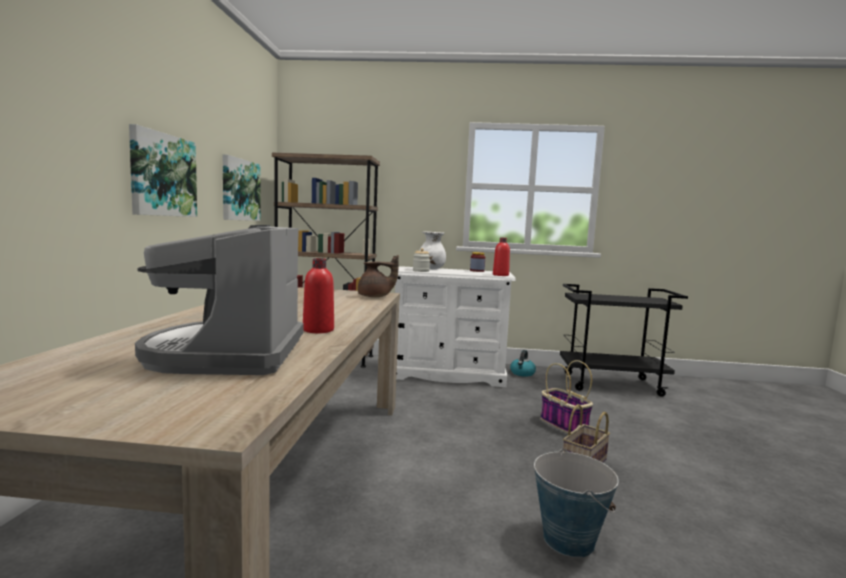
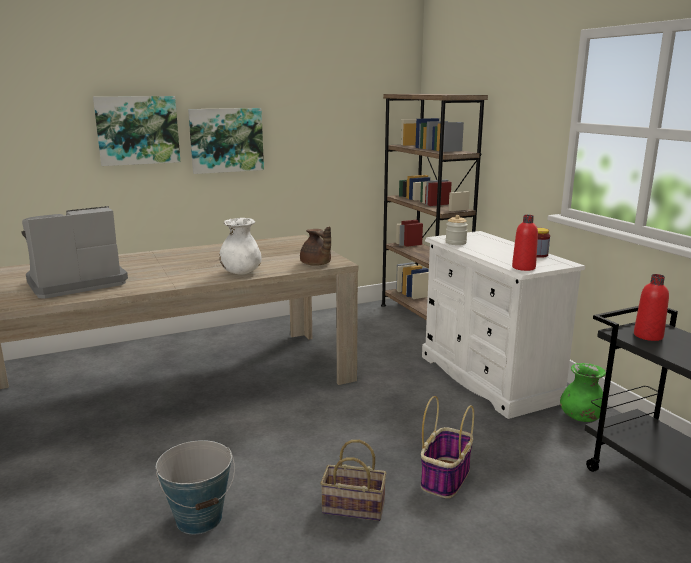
camera: 60 degrees right, 10 degrees up
picture [223,154,261,221] -> picture moved to [93,96,180,166]
red bottle [303,258,334,333] -> red bottle moved to [634,274,669,341]
white vase [419,231,446,270] -> white vase moved to [219,218,262,274]
kettle [510,350,536,377] -> green vase [560,363,606,422]

